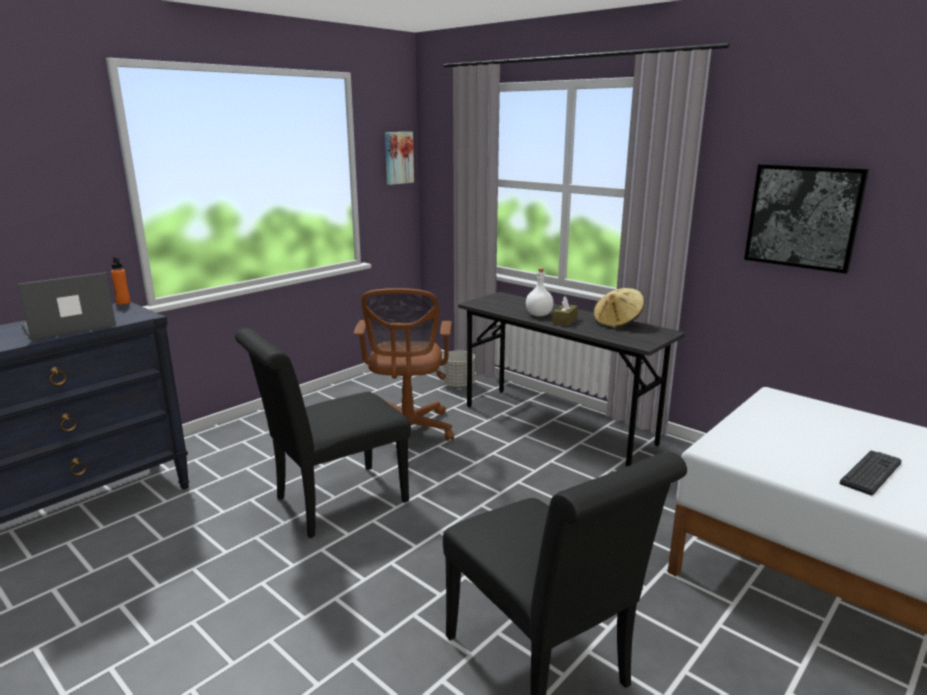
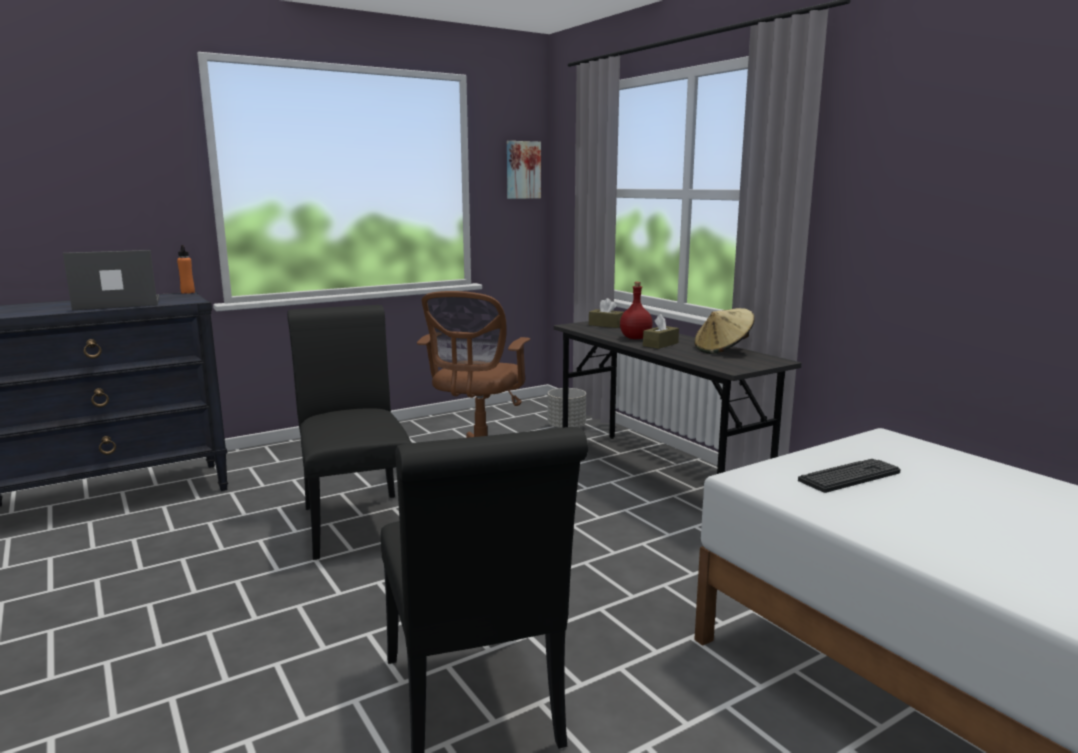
camera: 15 degrees right, 5 degrees down
black chair [235,328,411,538] -> black chair turned 90 degrees clockwise [287,305,411,560]
white bottle [526,268,554,316] -> red bottle [620,282,653,339]
picture [744,164,869,274] -> none
keyboard [839,451,902,496] -> keyboard moved to [798,459,901,493]
none -> brown tissue box [589,298,624,328]

